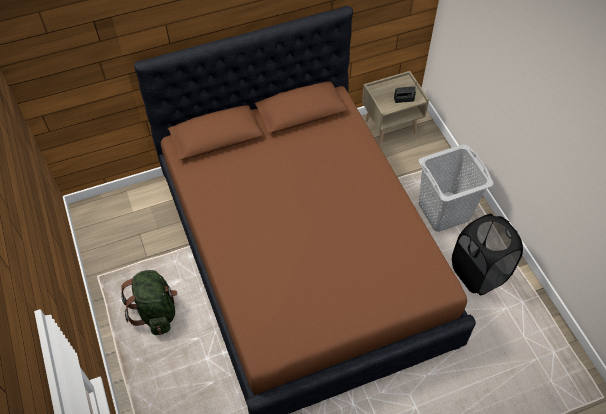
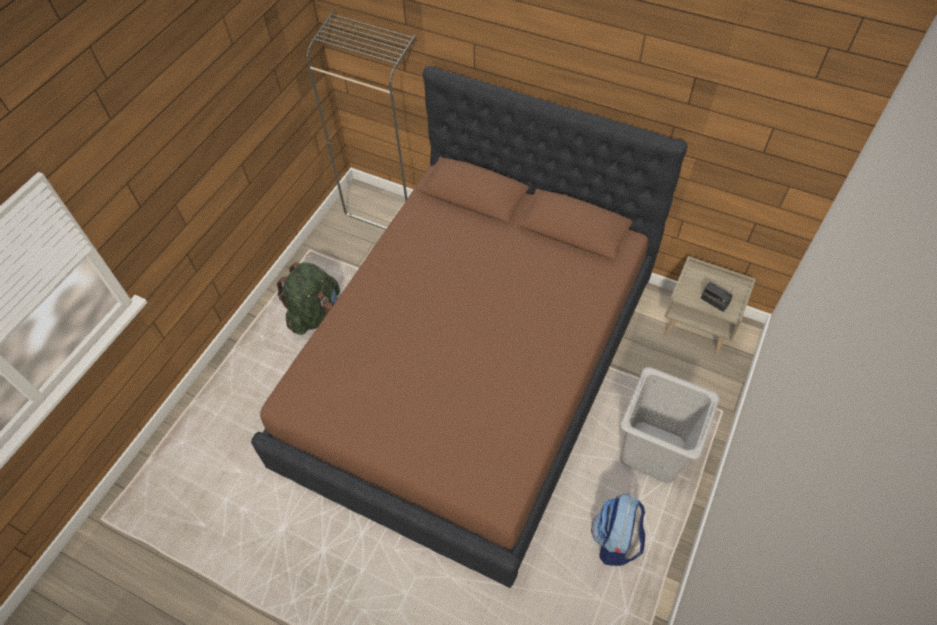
camera: 50 degrees right, 0 degrees up
black laundry basket [452,214,523,295] -> backpack [591,493,645,566]
none -> grey clothes rack [307,11,416,230]

